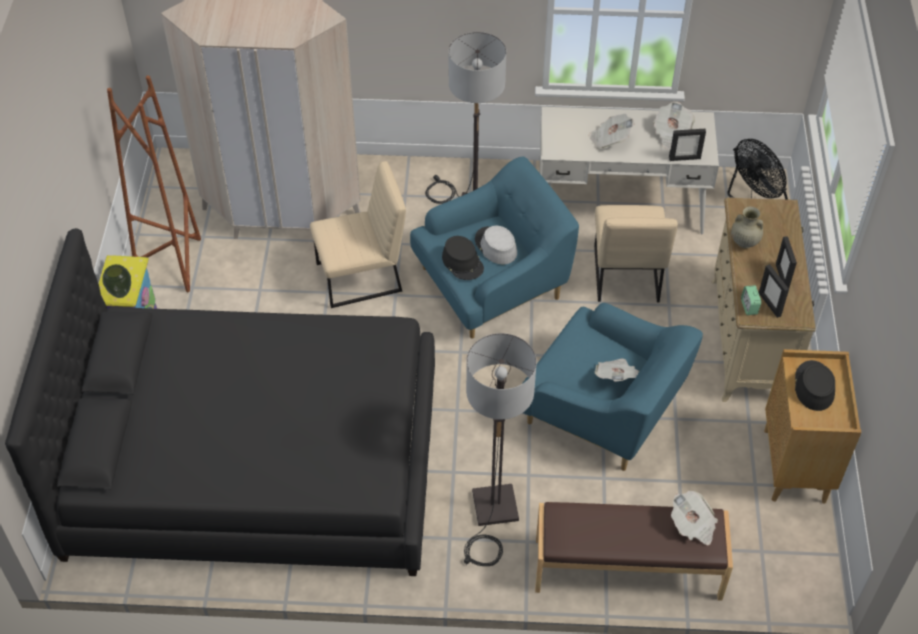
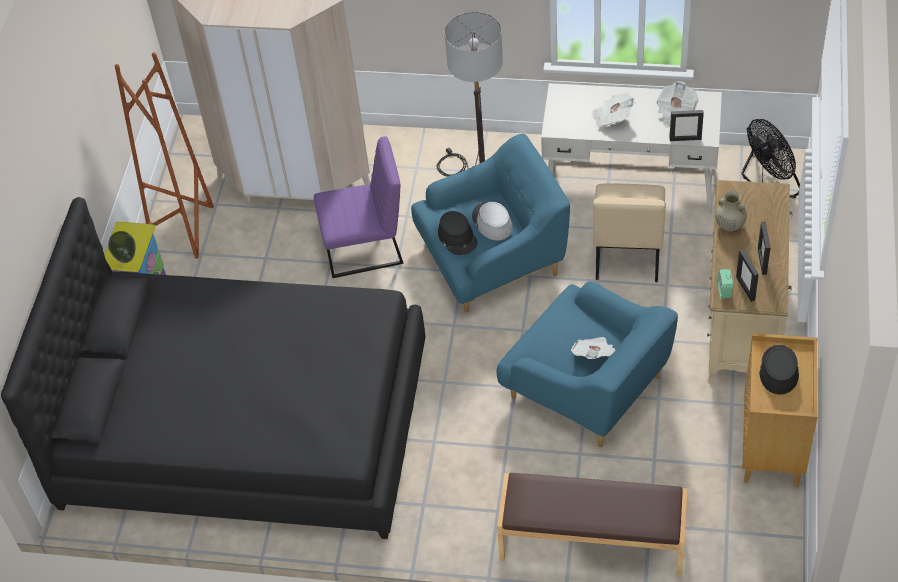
camera: 10 degrees right, 0 degrees up
beige chair [310,161,406,308] -> purple chair [314,136,404,278]
floor lamp [464,333,537,566] -> none
newspaper [671,491,718,545] -> none

